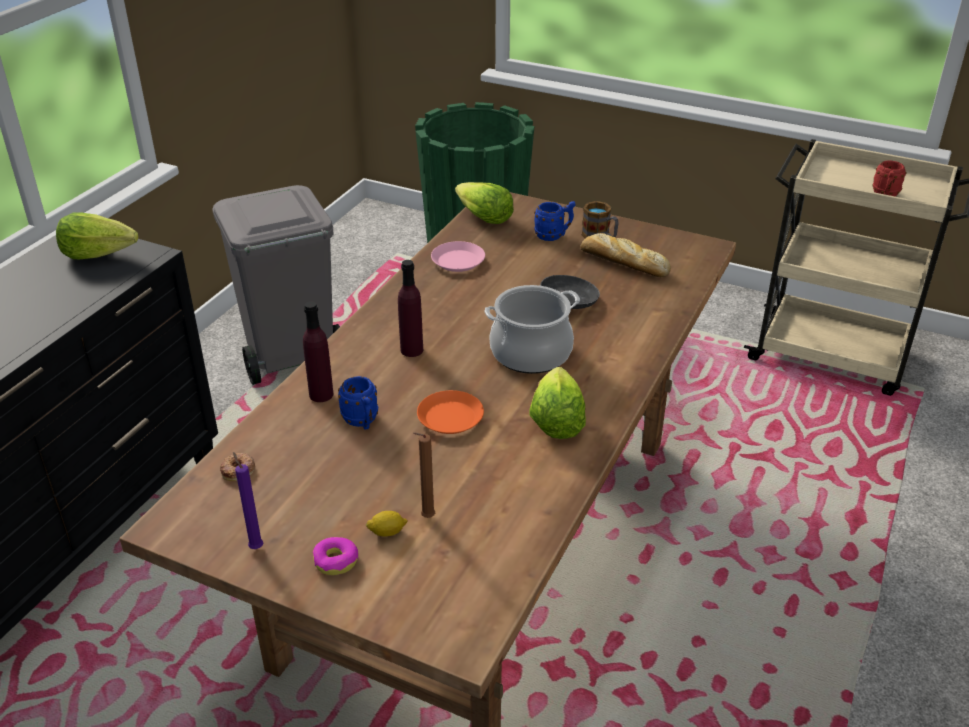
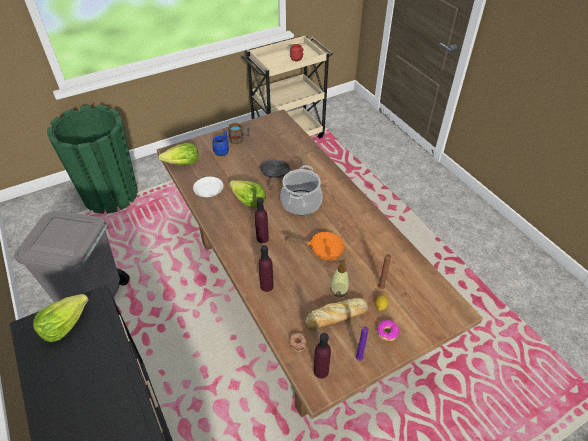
camera: 55 degrees left, 10 degrees up
blue mug [338,376,378,430] -> none
orange plate [417,390,484,434] -> orange frying pan [284,232,345,261]
pink plate [431,241,485,272] -> white plate [193,177,223,197]
lettuce [529,367,586,439] -> lettuce moved to [229,180,266,207]
bread [581,233,671,277] -> bread moved to [305,298,368,330]
none -> purple bottle [314,333,331,379]
none -> soap dispenser [330,260,349,297]

